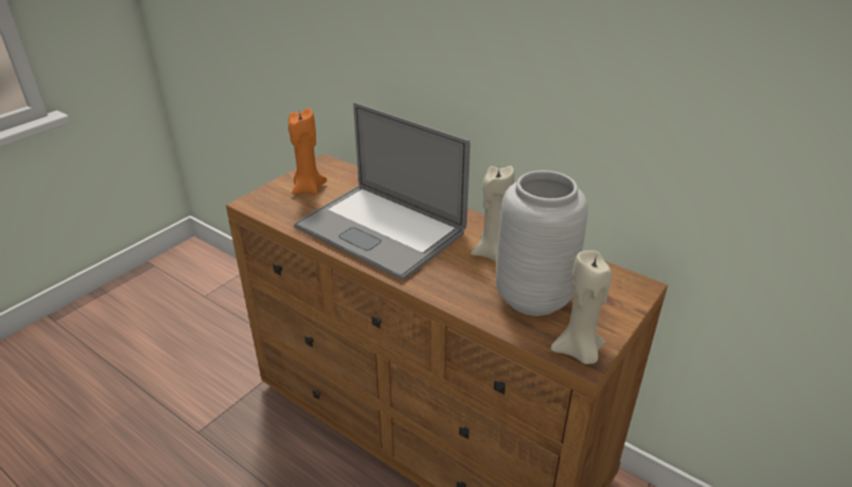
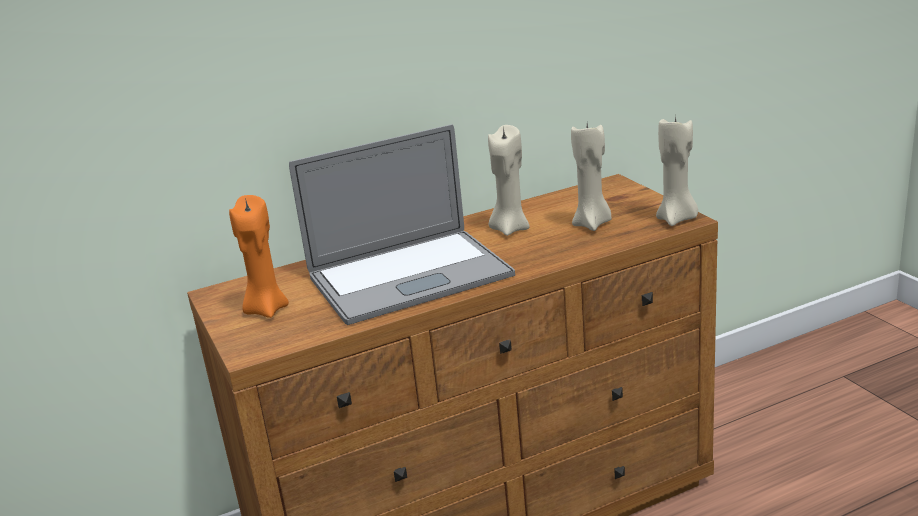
camera: 60 degrees left, 10 degrees down
grey vase [496,170,588,316] -> beige candle [571,124,612,231]

